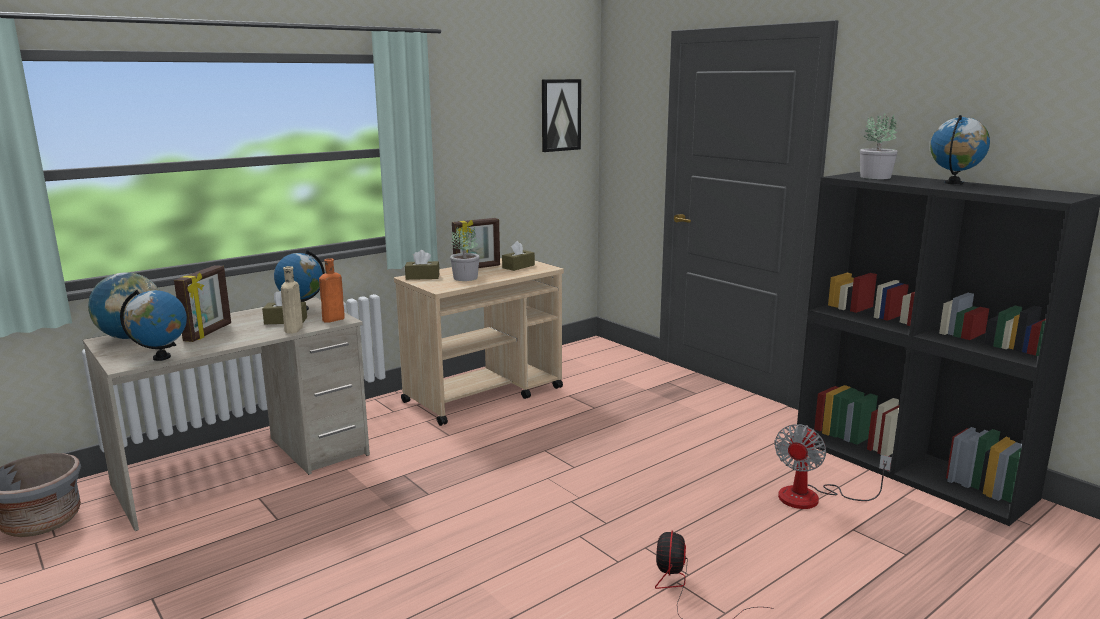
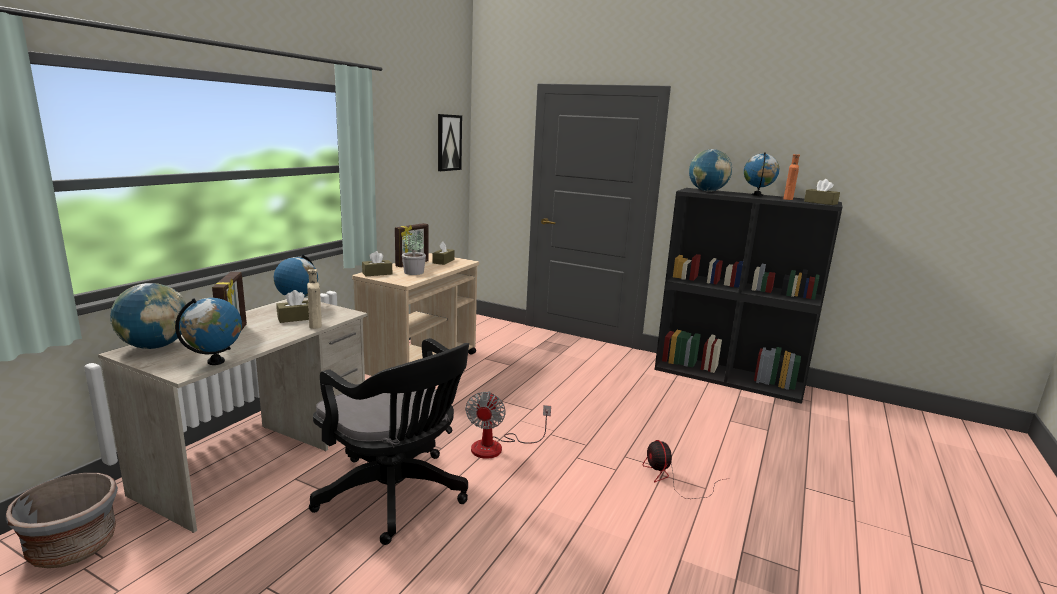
camera: 25 degrees left, 0 degrees up
orange bottle [319,258,345,323] -> orange bottle moved to [783,154,800,200]
fan [774,424,892,509] -> fan moved to [465,391,551,459]
potted plant [860,113,898,179] -> globe [689,149,732,192]
none -> black office chair [309,338,469,545]
none -> brown tissue box [804,179,840,205]

